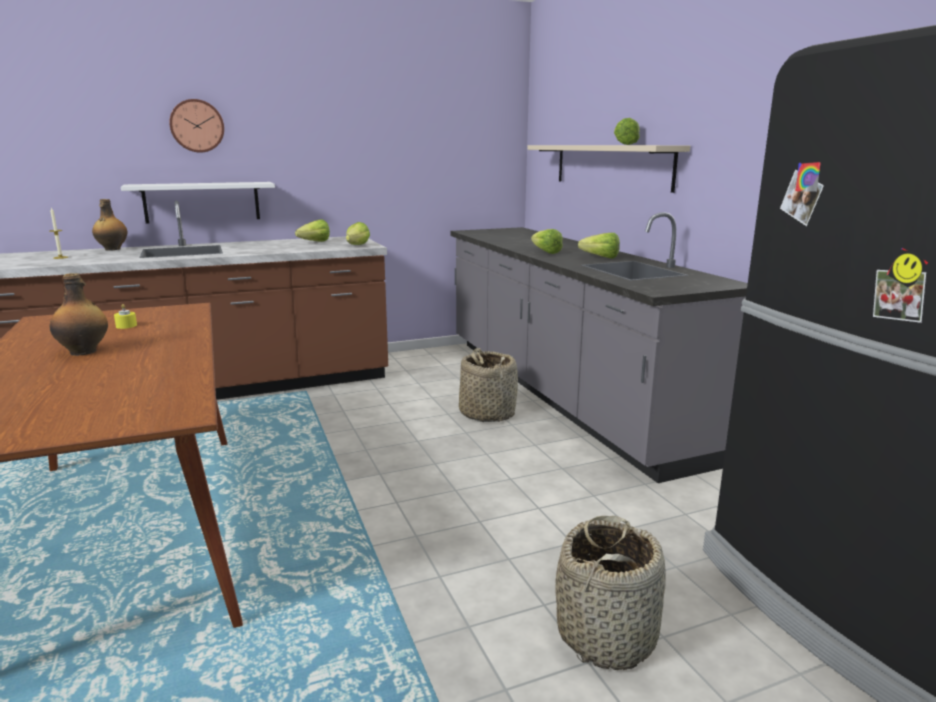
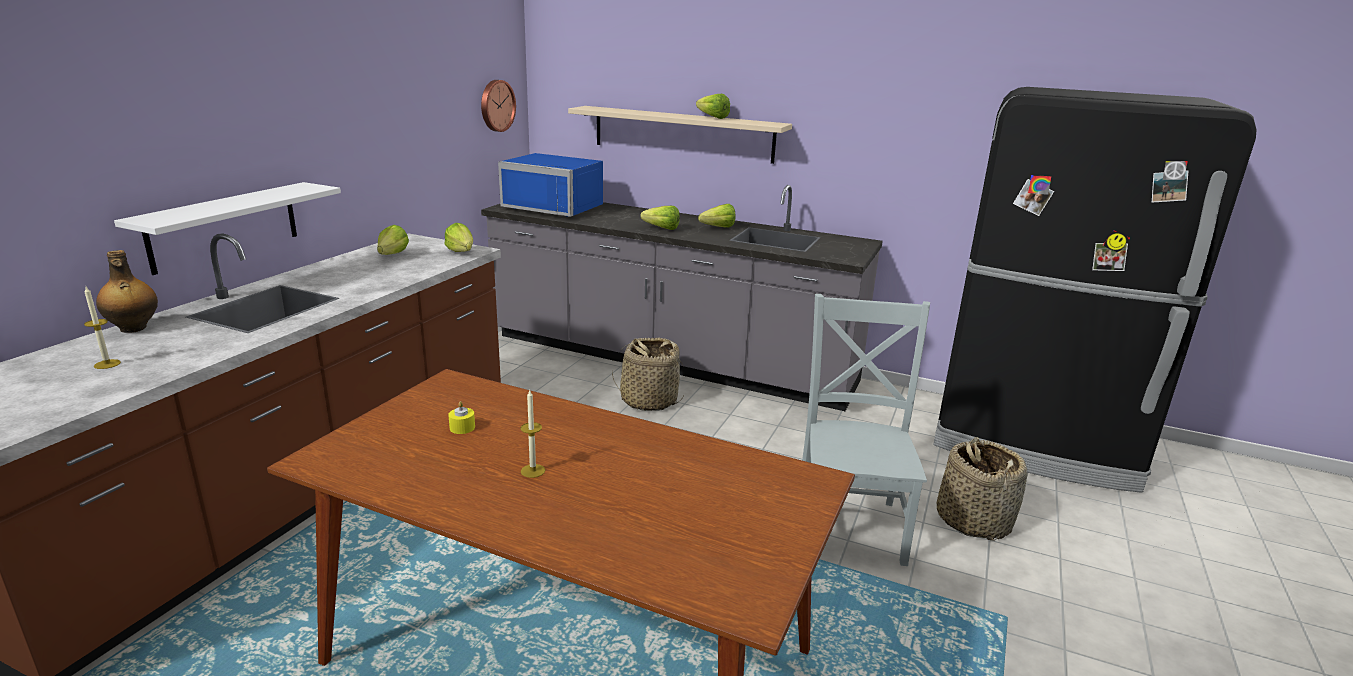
camera: 45 degrees left, 5 degrees up
bottle [50,273,108,356] -> candle [521,390,545,478]
wall clock [169,99,224,153] -> wall clock moved to [481,80,516,132]
none -> blue microwave [498,153,603,217]
none -> grey chair [802,294,930,566]

